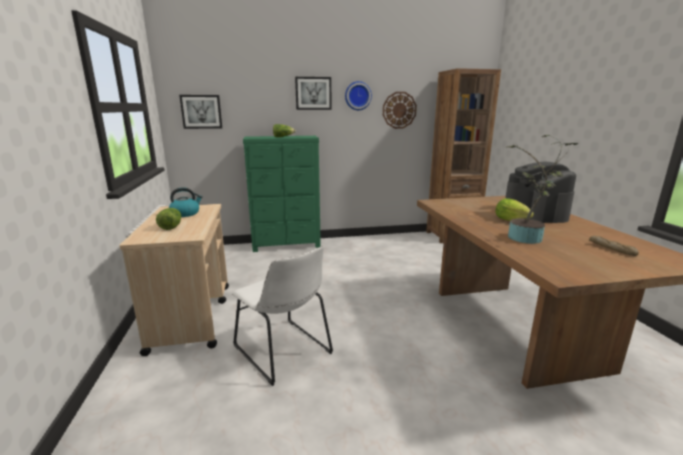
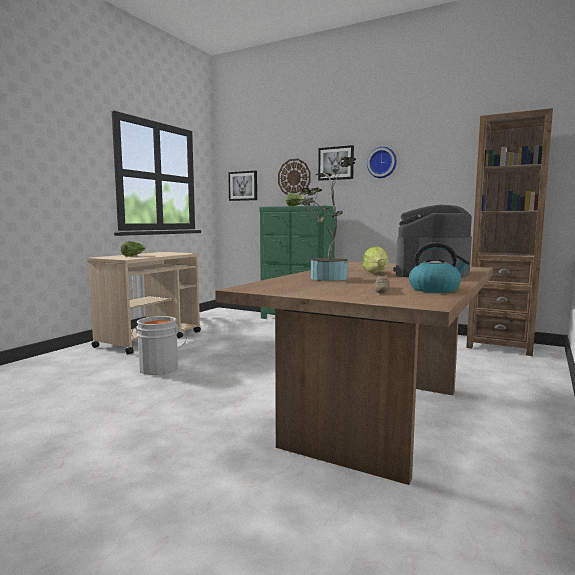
camera: 40 degrees right, 10 degrees down
kettle [169,187,203,217] -> kettle moved to [409,242,470,293]
white chair [232,246,333,386] -> grey bucket [131,316,187,375]
wall clock [383,92,417,129] -> wall clock moved to [278,159,311,195]

